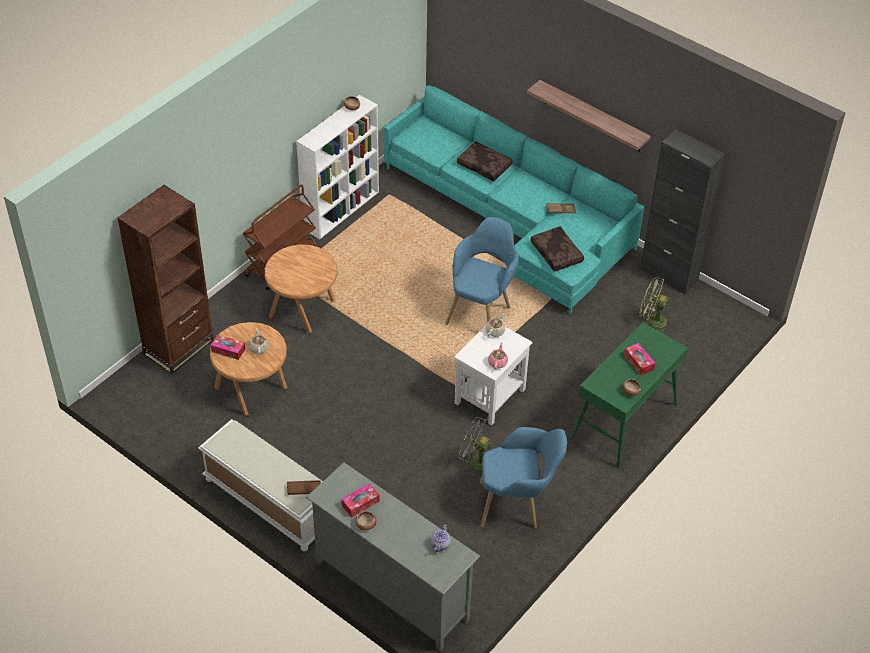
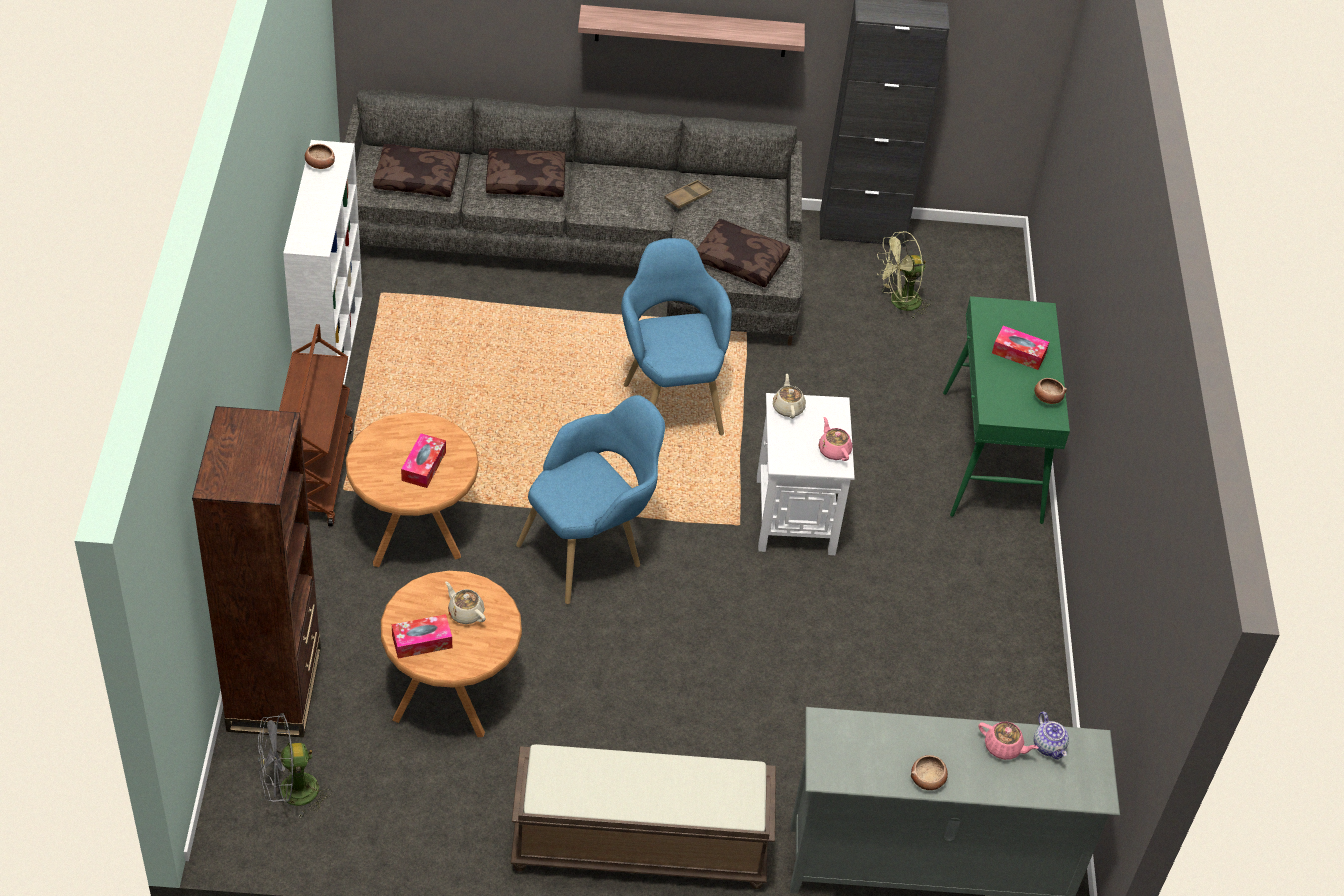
camera: 40 degrees left, 0 degrees up
white bench [198,419,323,551] -> brown bench [510,744,776,889]
brown tray [287,480,321,495] -> none
tissue box [341,483,380,518] -> tissue box moved to [401,433,446,488]
turquoise sofa [384,85,644,315] -> grey sofa [344,89,804,346]
grey fan [459,417,491,476] -> grey fan moved to [258,713,332,819]
blue armchair [480,427,567,528] -> blue armchair moved to [516,395,665,604]
none -> brown pillow [373,144,460,197]
none -> pink teapot [979,722,1039,760]

